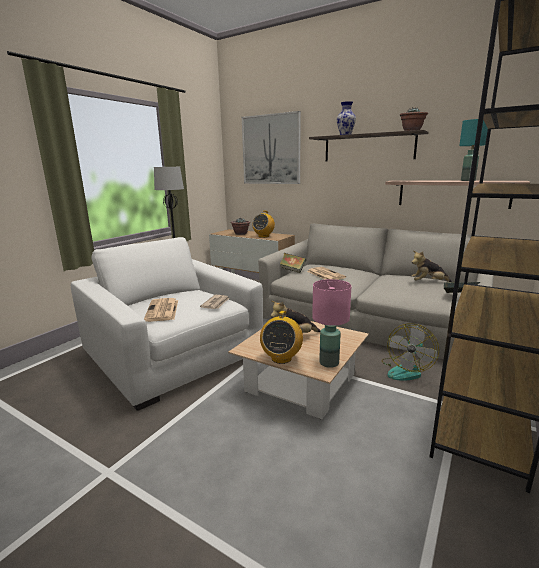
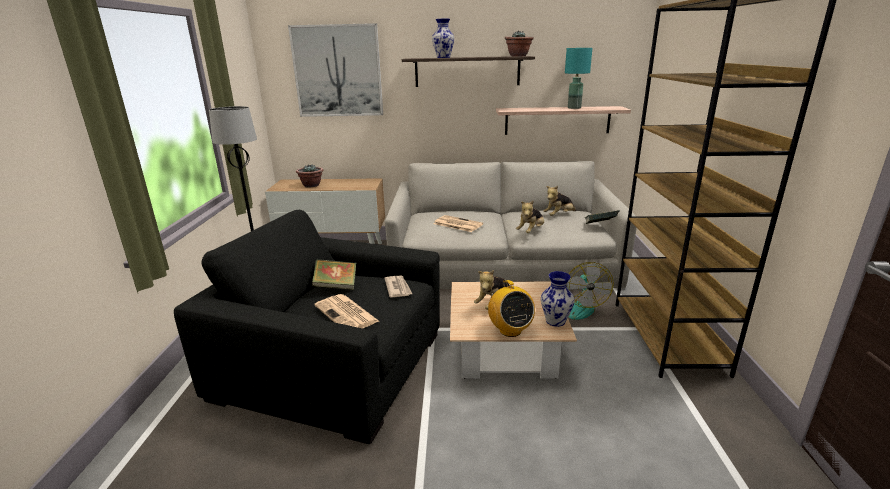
camera: 30 degrees left, 5 degrees up
white armchair [71,237,263,411] -> black armchair [174,210,440,444]
radio [252,211,275,238] -> none
book [280,253,306,273] -> book moved to [312,259,356,290]
pink table lamp [312,279,351,368] -> vase [541,271,575,327]
none -> plush toy [516,200,544,233]

